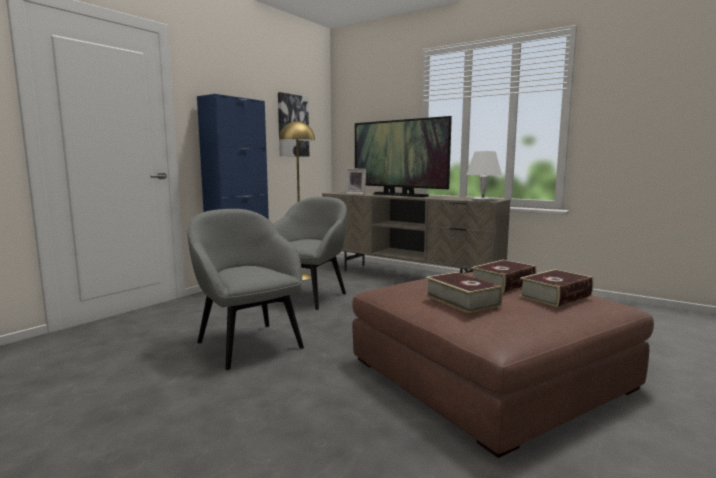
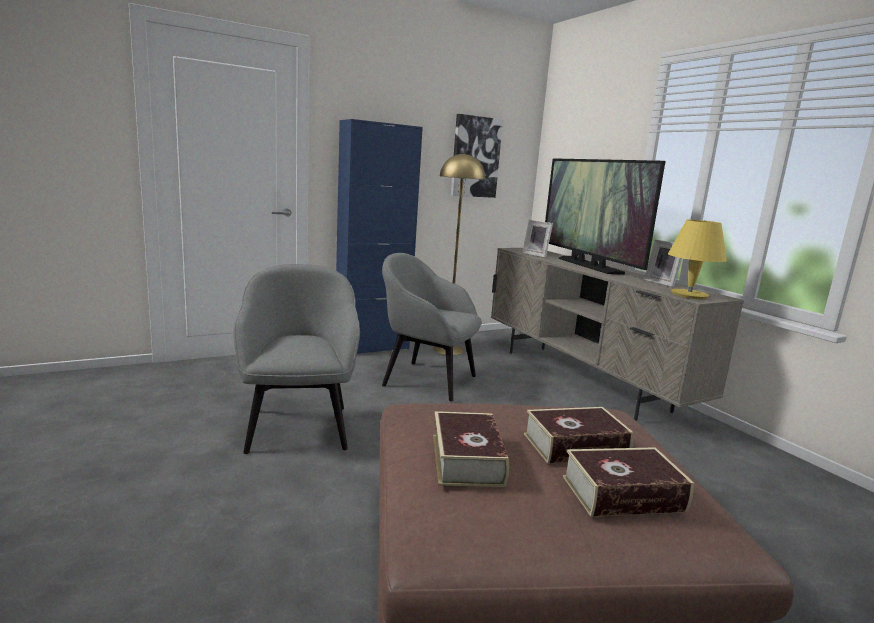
camera: 25 degrees right, 5 degrees up
grey armchair [273,197,347,310] -> grey armchair turned 120 degrees counterclockwise [382,253,482,402]
white table lamp [466,151,502,201] -> yellow table lamp [668,220,727,299]
none -> picture frame [644,239,682,287]

